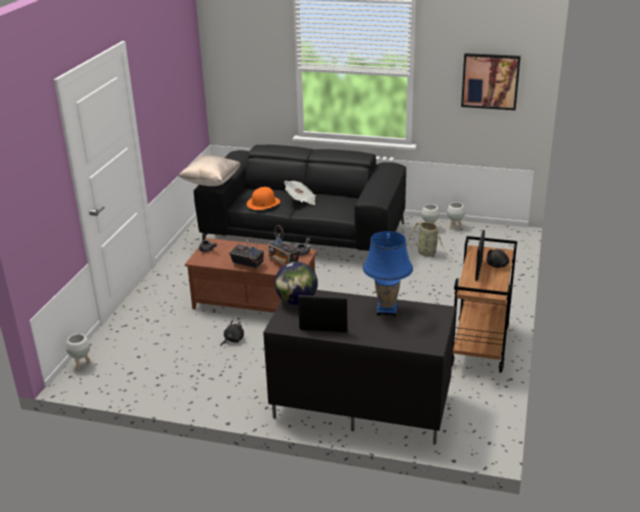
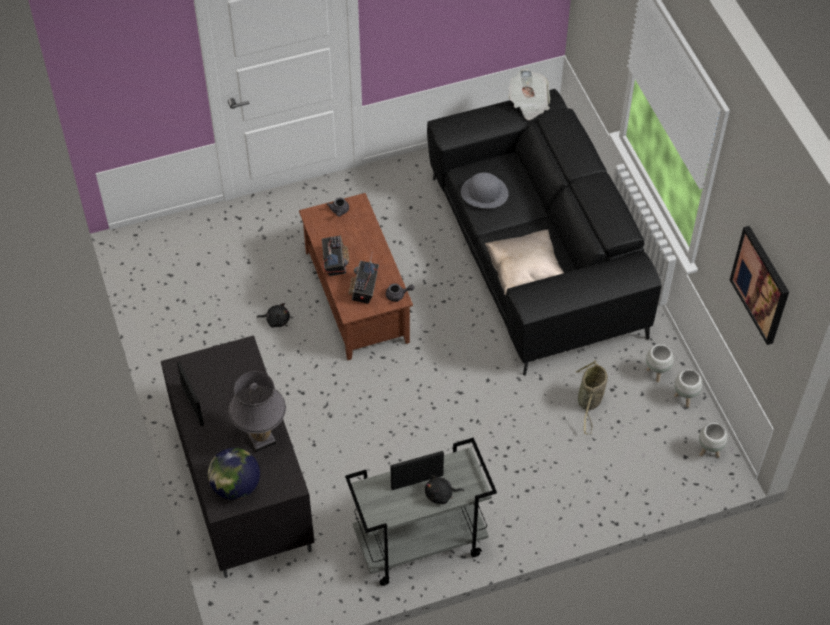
camera: 55 degrees right, 25 degrees up
white planter [66,334,91,370] -> white planter moved to [699,423,728,458]
beige pillow [178,155,241,186] -> beige pillow moved to [485,229,564,295]
orange hat [247,187,280,210] -> grey hat [461,172,509,208]
globe [275,262,318,305] -> globe moved to [208,448,260,500]
newspaper [284,181,316,205] -> newspaper moved to [508,69,550,120]
blue table lamp [363,231,413,317] -> grey table lamp [229,371,286,452]
brown cart [452,236,517,373] -> grey cart [345,438,497,586]

